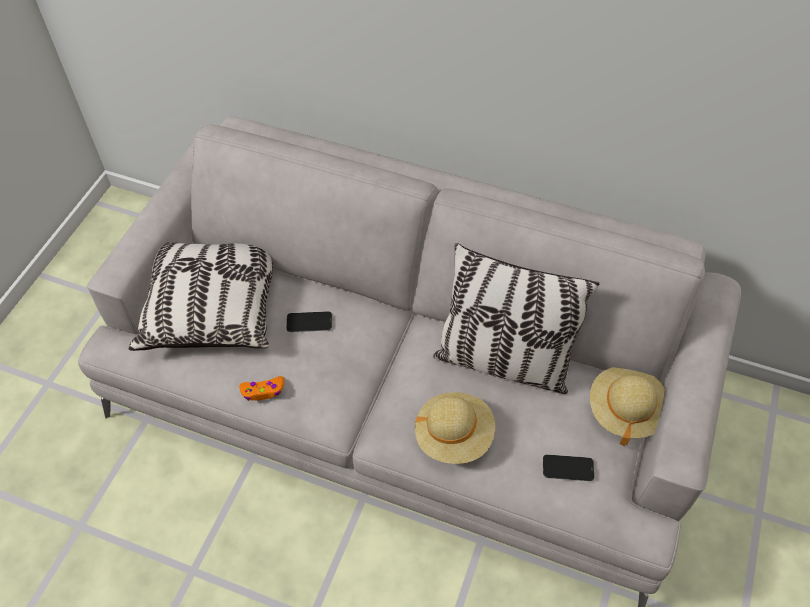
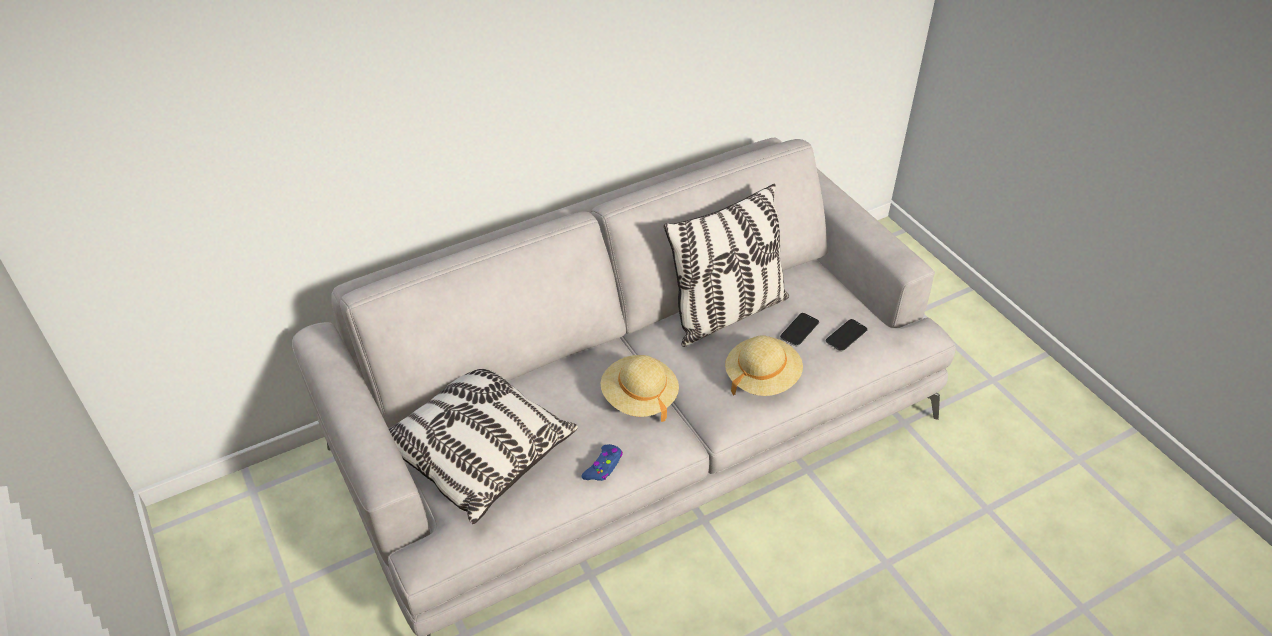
camera: 50 degrees left, 10 degrees down
orange game controller [239,376,285,401] -> blue game controller [581,444,623,481]
phone [287,311,332,332] -> phone moved to [780,313,819,346]
beige hat [590,367,665,446] -> beige hat moved to [600,355,679,422]

